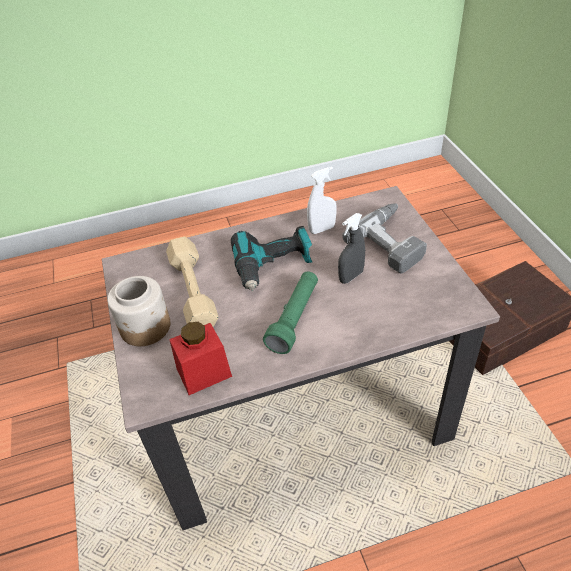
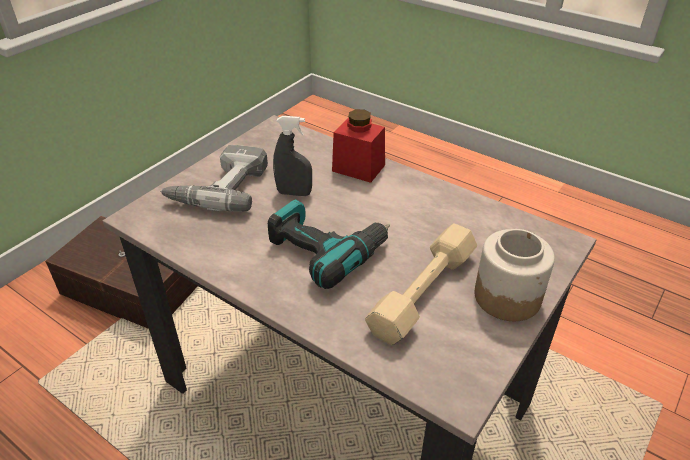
camera: 130 degrees left, 5 degrees down
red jar [169,322,232,395] -> red jar moved to [332,109,385,183]
green flashlight [263,272,318,354] -> none
white spray bottle [307,167,337,234] -> none

